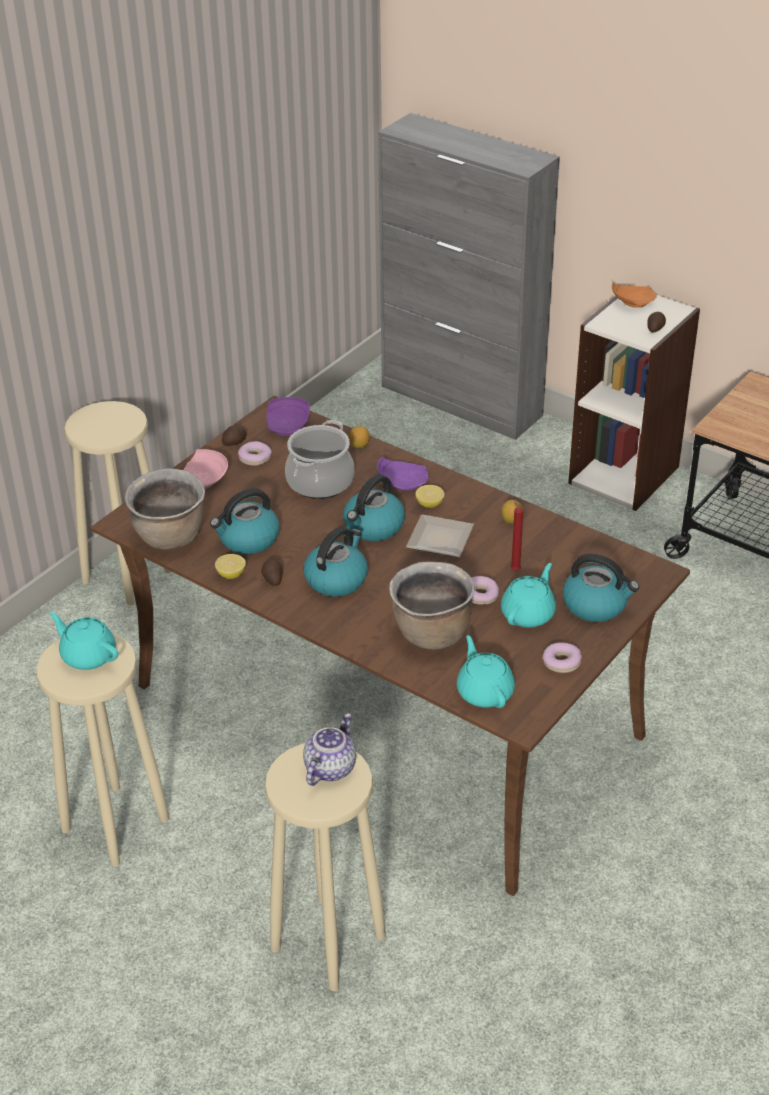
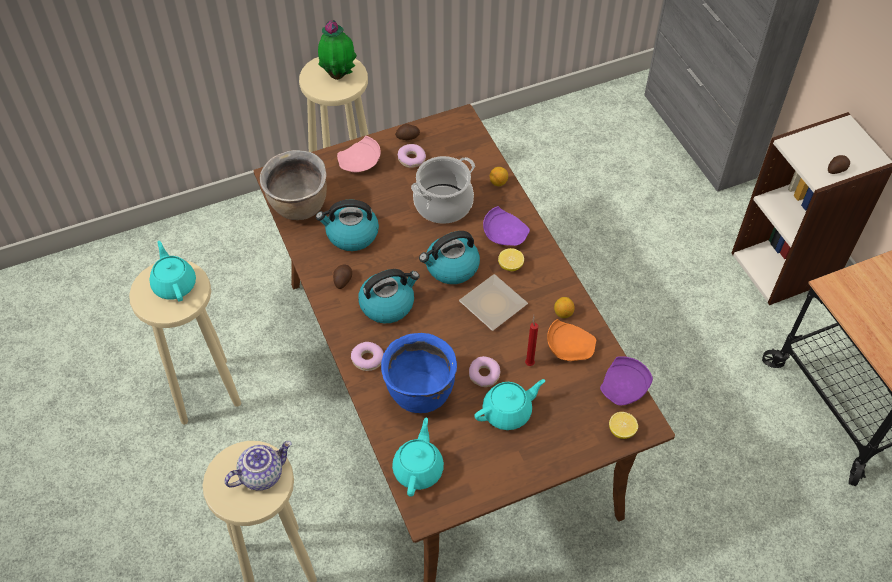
camera: 30 degrees right, 15 degrees up
lemon [215,554,246,579] -> lemon moved to [609,412,638,439]
purple plate [266,397,310,436] -> purple plate moved to [600,356,653,405]
brown cooking pot [389,562,474,649] -> blue cooking pot [381,333,457,413]
donut [542,642,582,673] -> donut moved to [351,342,384,371]
kettle [563,554,639,622] -> none
orange plate [612,282,657,308] -> orange plate moved to [547,319,597,361]
none -> potted plant [318,20,357,80]

